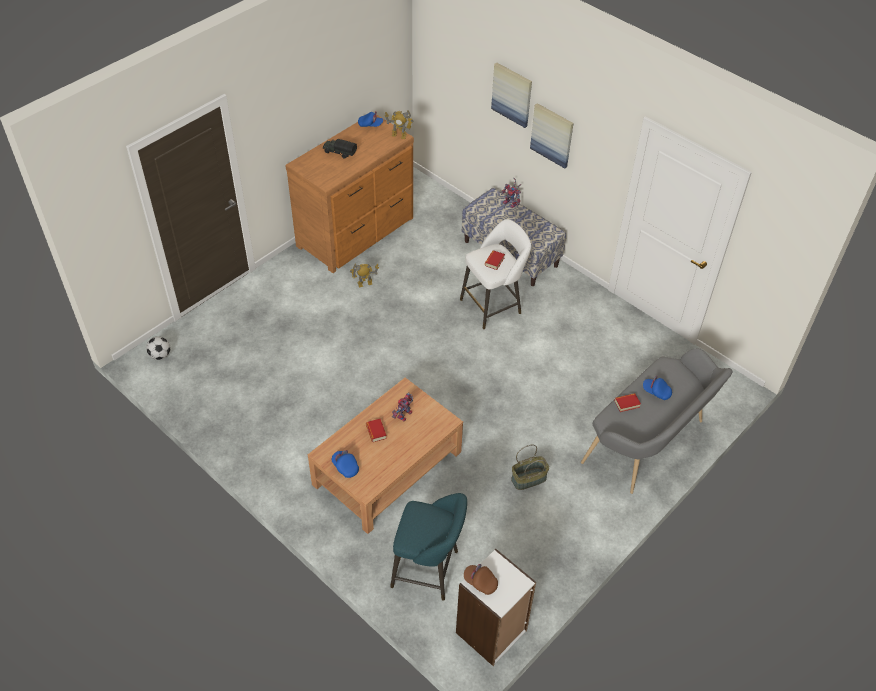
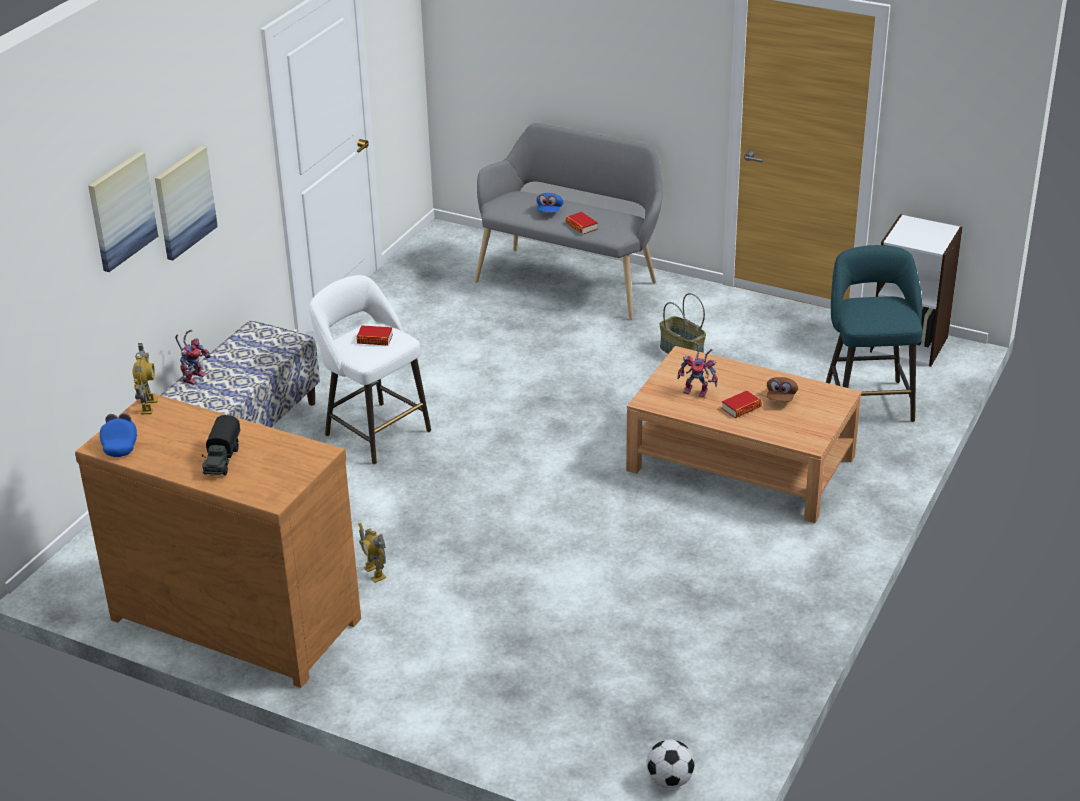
camera: 105 degrees left, 15 degrees down
blue cap [332,450,359,478] -> none
brown cap [464,564,498,595] -> brown cap moved to [767,377,798,401]

